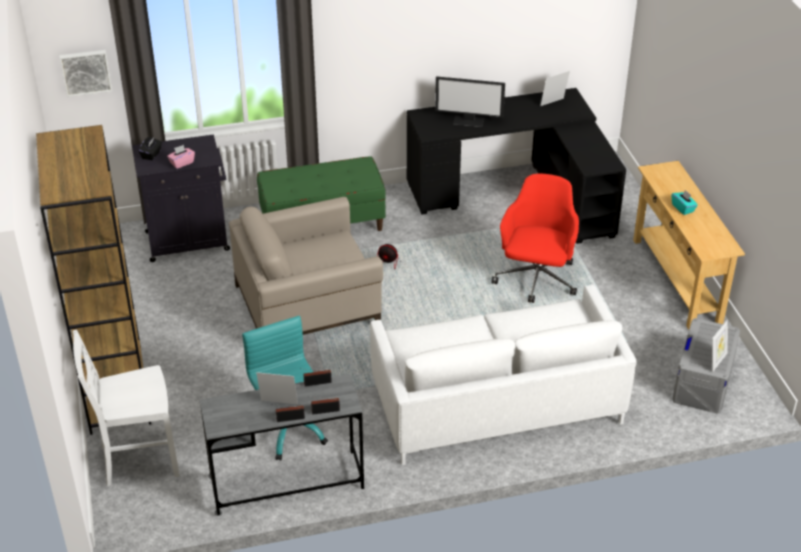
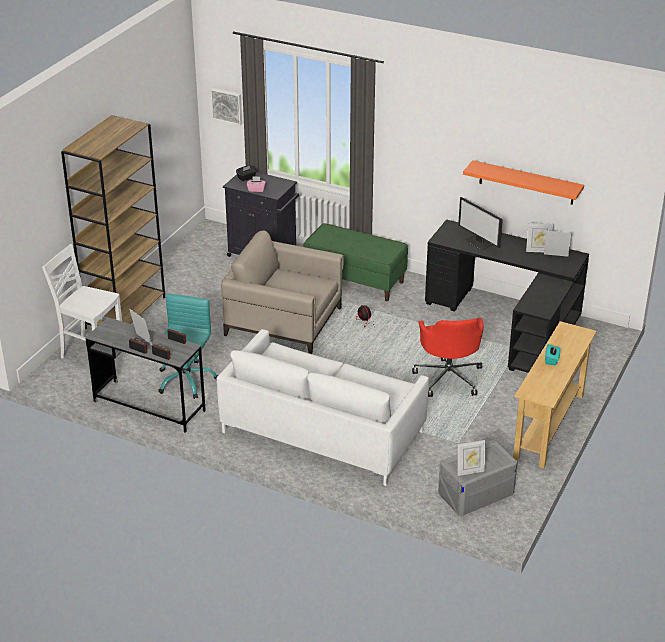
camera: 40 degrees right, 5 degrees down
red office chair [491,174,579,303] -> red office chair turned 120 degrees clockwise [412,318,484,397]
none -> orange shelf [463,160,584,205]
none -> picture frame [526,223,553,252]

